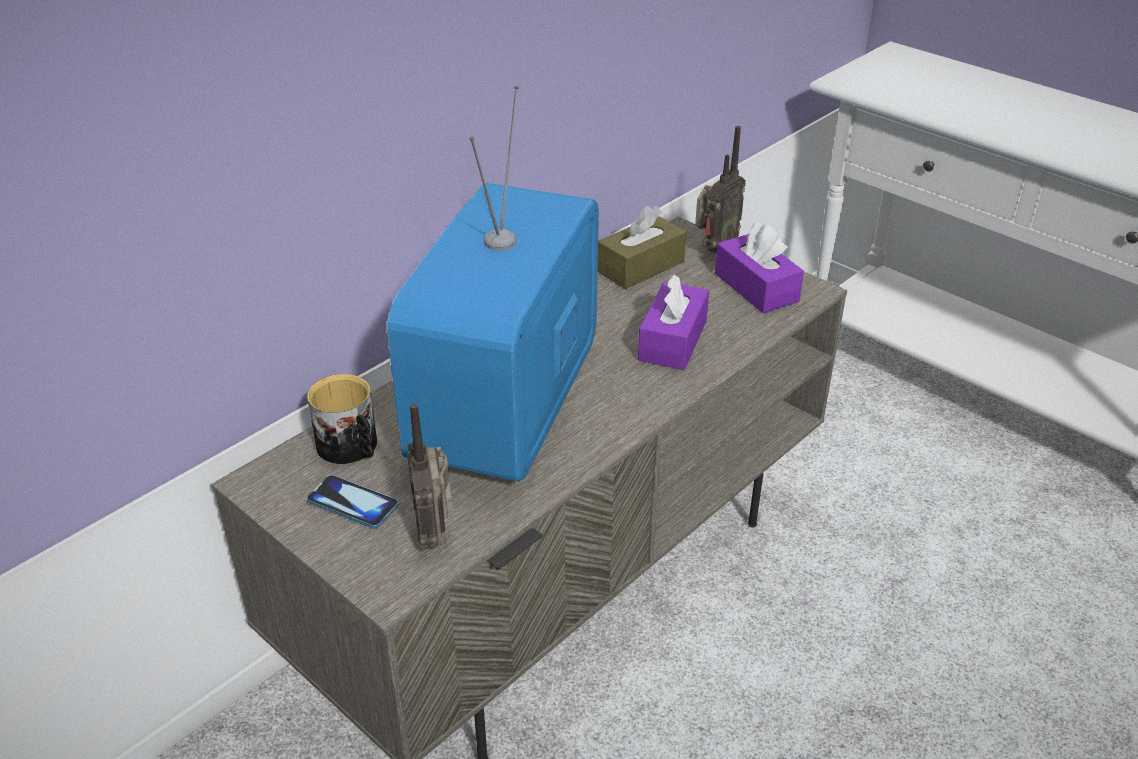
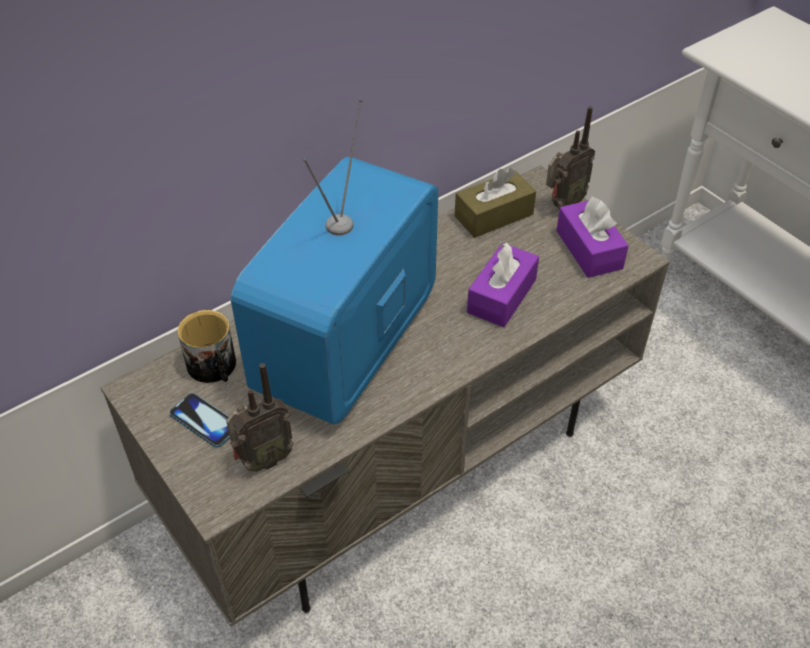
camera: 10 degrees right, 10 degrees up
radio [407,403,454,550] -> radio turned 120 degrees counterclockwise [226,363,294,472]

